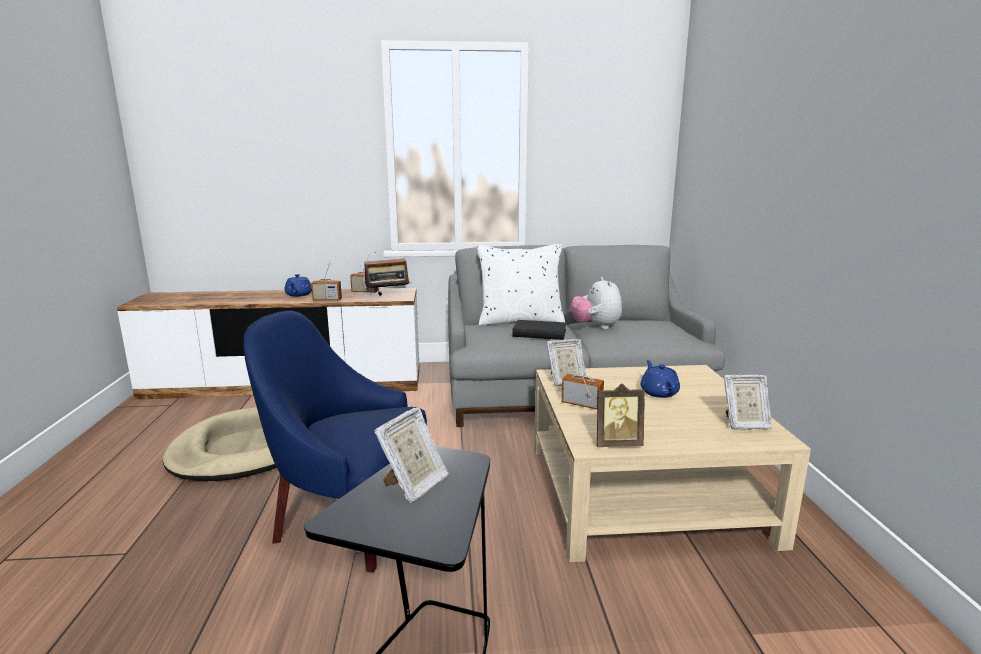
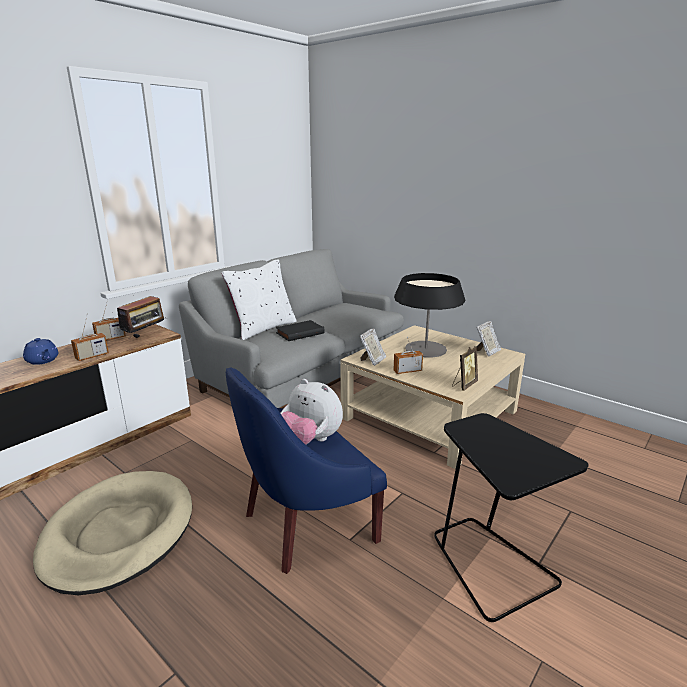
camera: 45 degrees left, 5 degrees up
picture frame [374,407,449,503] -> none
plush toy [571,277,622,329] -> plush toy moved to [280,379,343,445]
blue teapot [641,360,680,398] -> table lamp [394,273,465,358]

